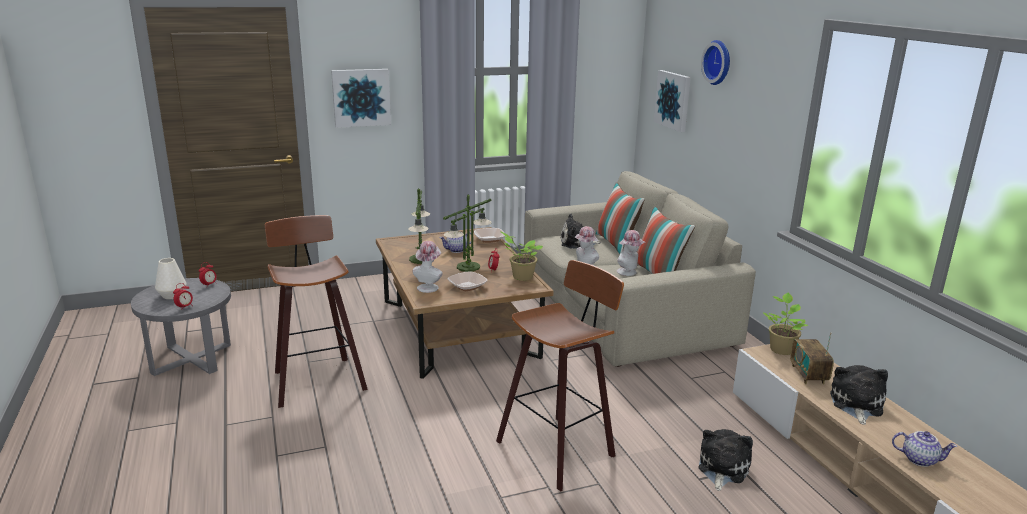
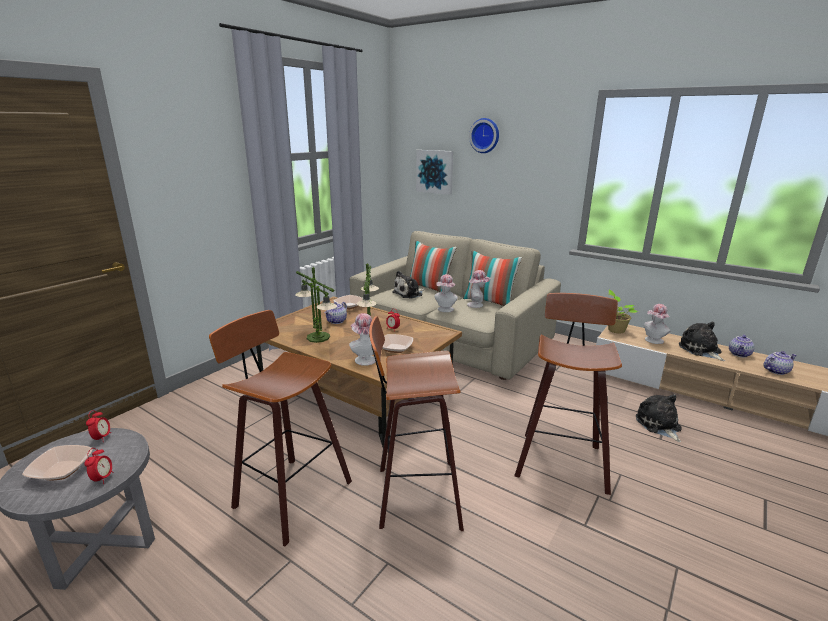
camera: 35 degrees left, 0 degrees up
white vase [155,258,186,299] -> bowl [22,445,93,480]
picture [331,69,391,128] -> none
potted plant [500,231,543,281] -> none
radio [790,332,834,384] -> hat [644,304,670,344]
none -> stool [369,316,464,531]
none -> teapot [729,334,755,358]

